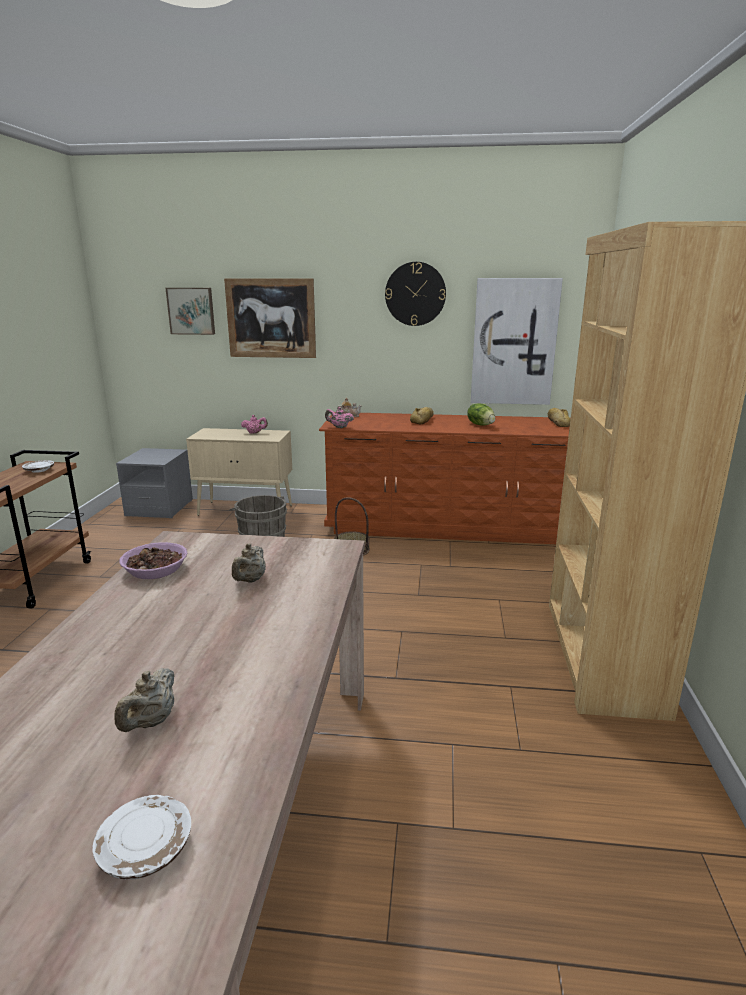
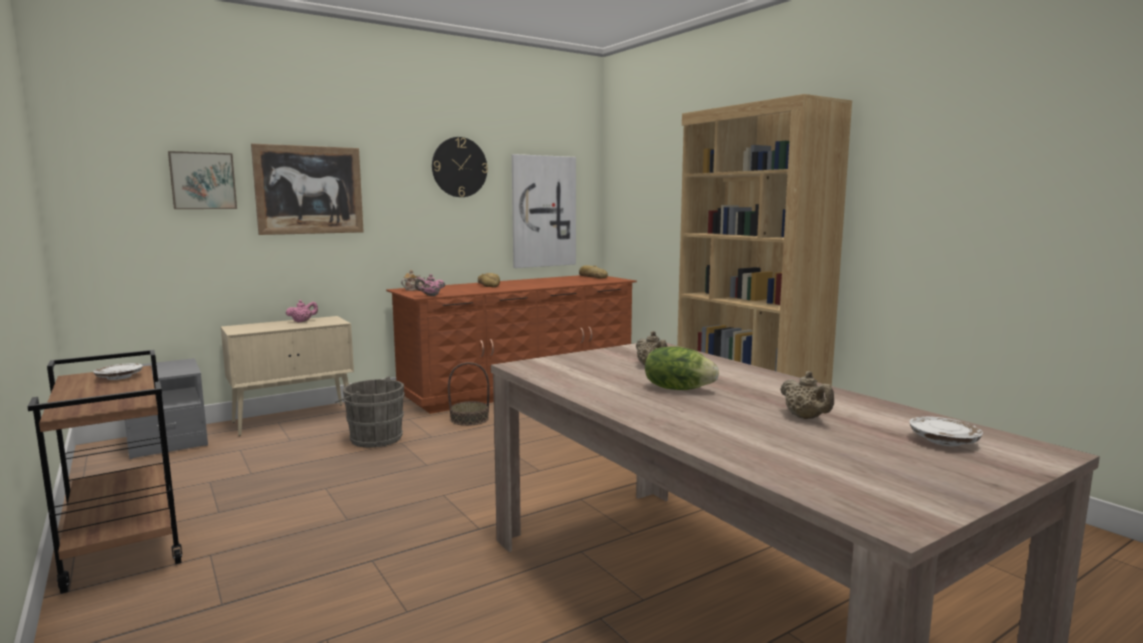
camera: 40 degrees left, 10 degrees down
bowl [119,542,187,579] -> none
lettuce [467,403,495,425] -> lettuce moved to [645,346,719,390]

